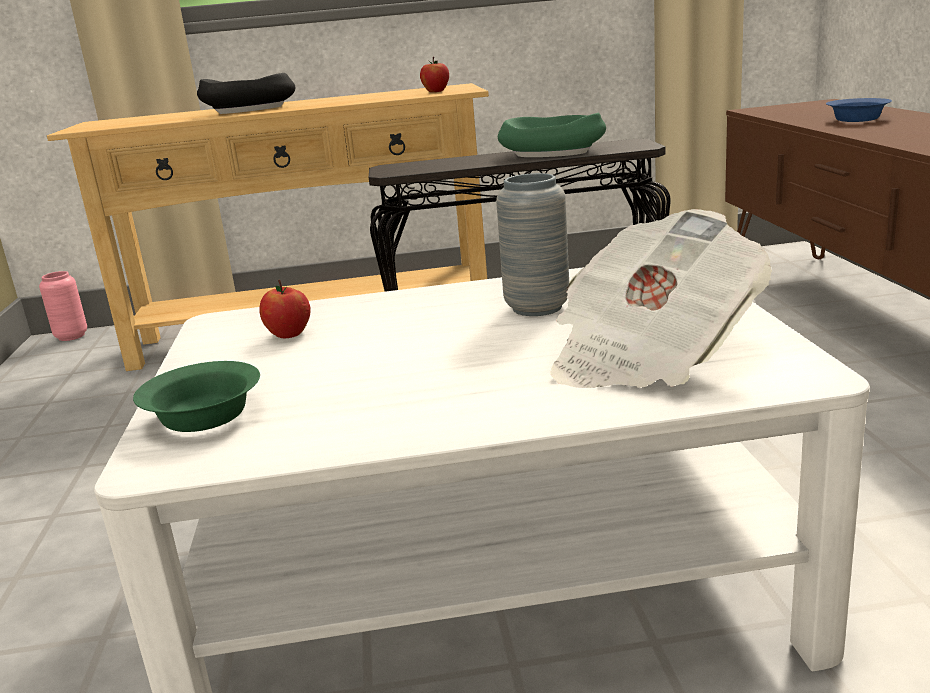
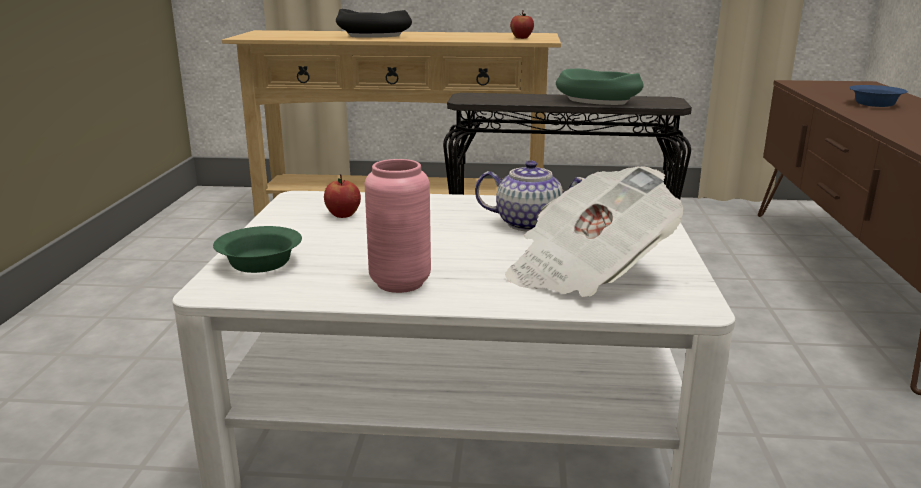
camera: 10 degrees right, 0 degrees up
pink vase [39,271,87,341] -> pink vase moved to [365,159,431,293]
grey vase [496,173,569,316] -> teapot [475,160,585,232]

